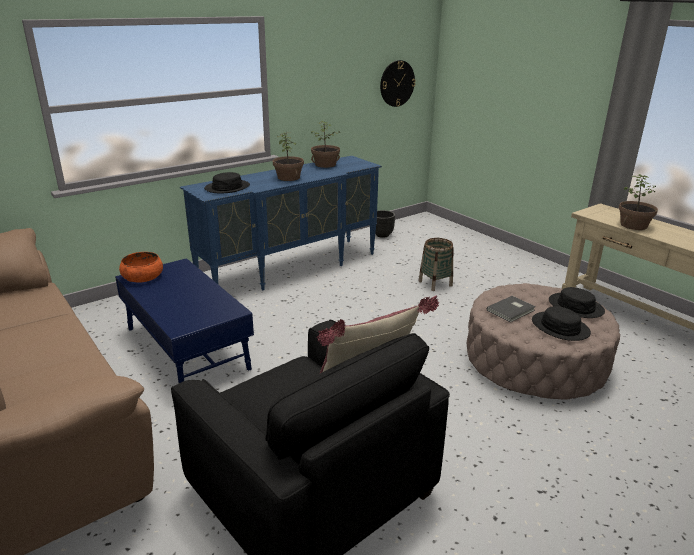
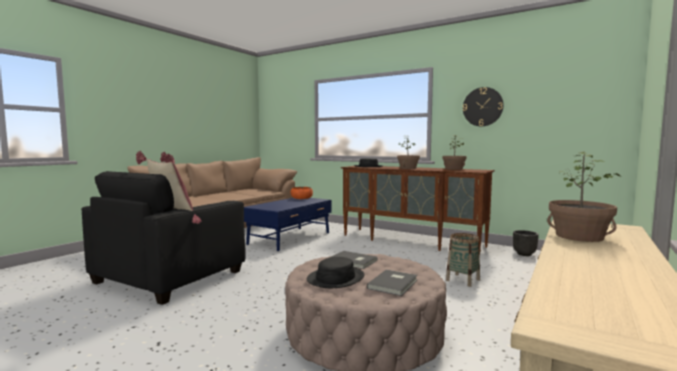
camera: 70 degrees right, 20 degrees down
blue cabinet [180,156,382,291] -> brown cabinet [341,166,495,256]
wall clock [380,60,416,107] -> wall clock moved to [463,87,504,126]
black hat [549,287,605,318] -> grey book [367,270,418,296]

